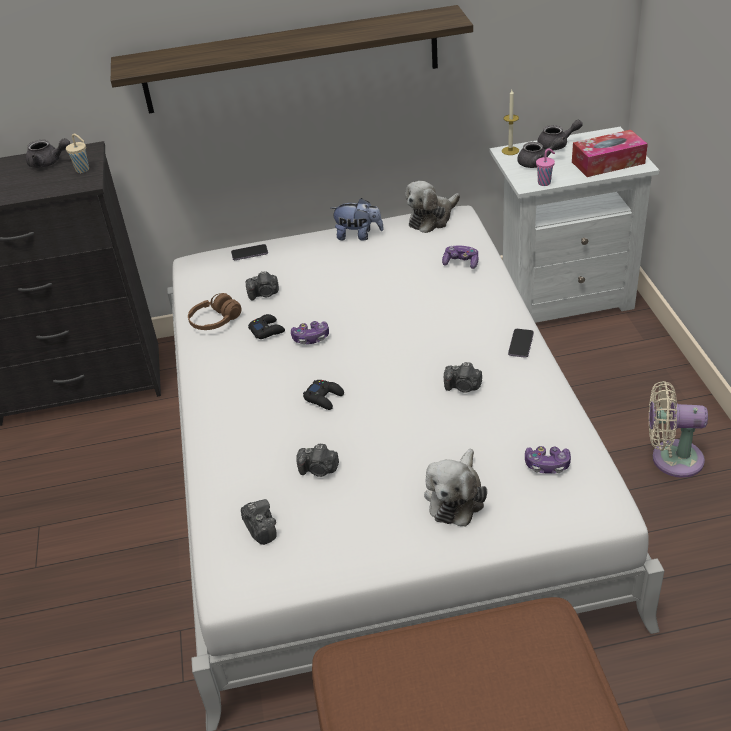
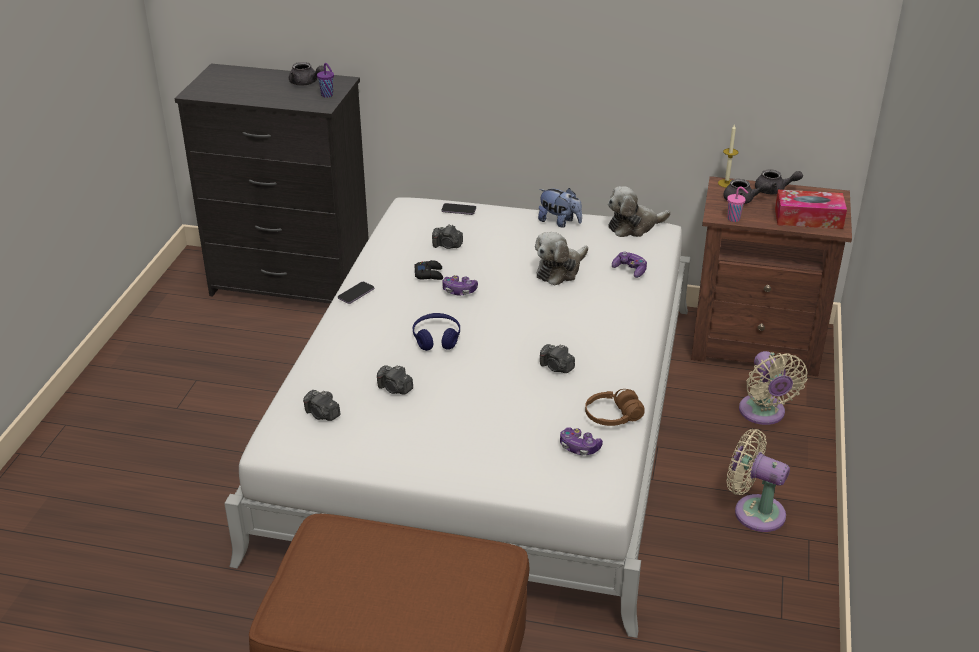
camera: 20 degrees right, 5 degrees down
beige cup [66,134,89,173] -> purple cup [317,63,334,98]
shelf [111,5,473,113] -> none
brown headphones [188,293,242,330] -> brown headphones moved to [585,389,645,426]
camera [241,499,277,545] -> camera turned 135 degrees clockwise [303,390,340,421]
black game controller [303,380,344,410] -> blue headphones [413,313,460,351]
plush toy [424,449,487,527] -> plush toy moved to [535,232,588,286]
white nightstand [489,127,659,323] -> brown nightstand [691,176,852,376]
phone [508,329,534,358] -> phone moved to [338,282,374,304]
none -> beige fan [739,351,808,425]

